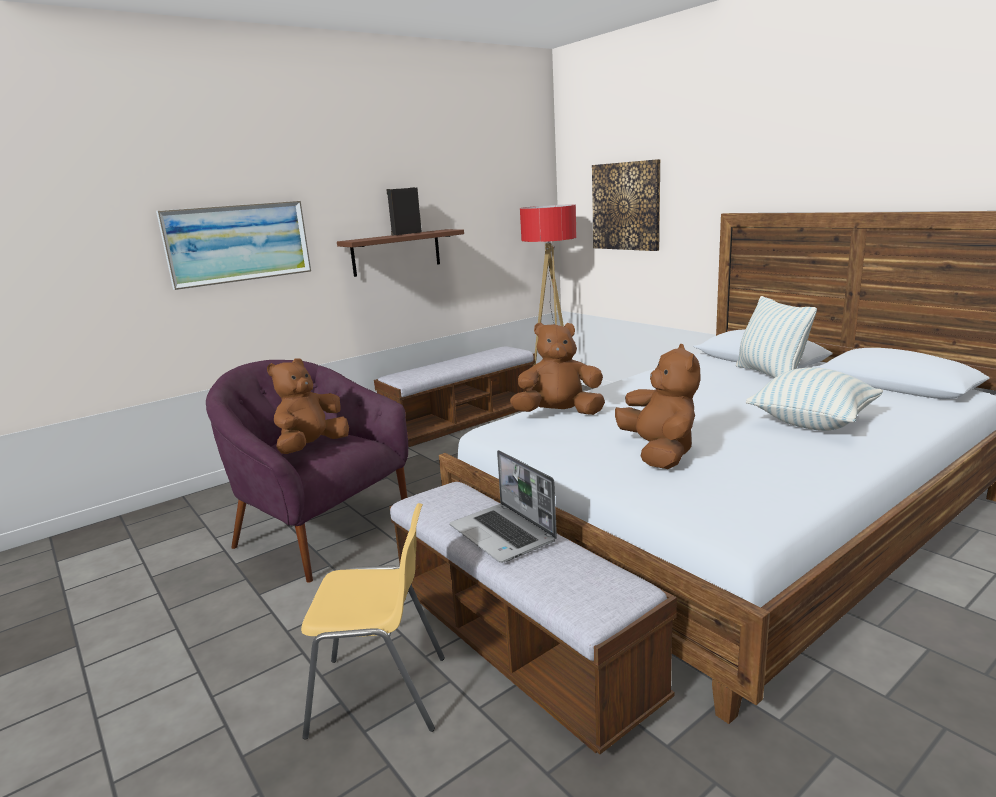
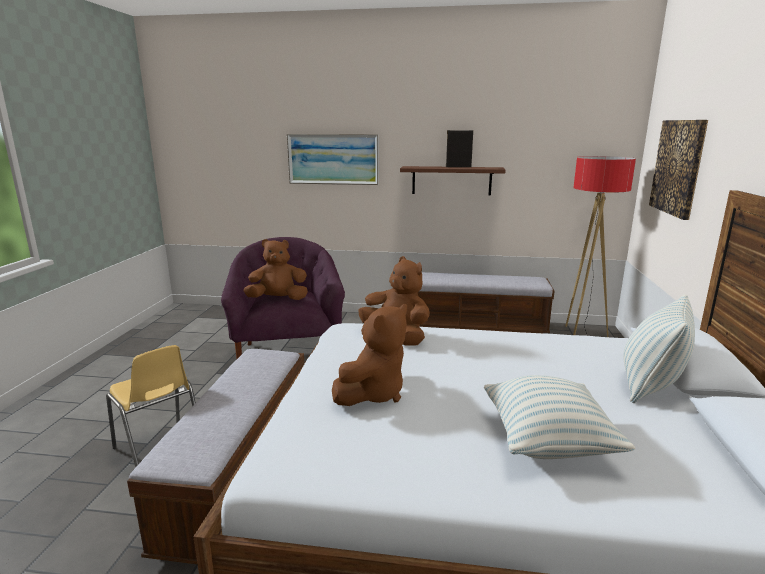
camera: 45 degrees right, 0 degrees up
laptop [450,450,557,563] -> none

